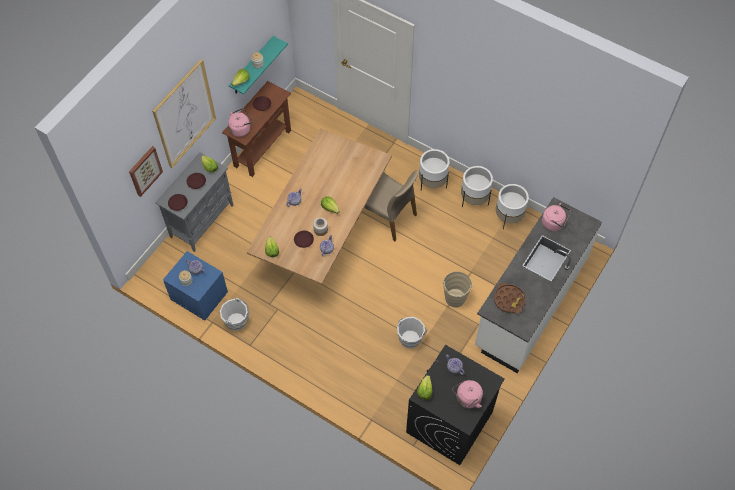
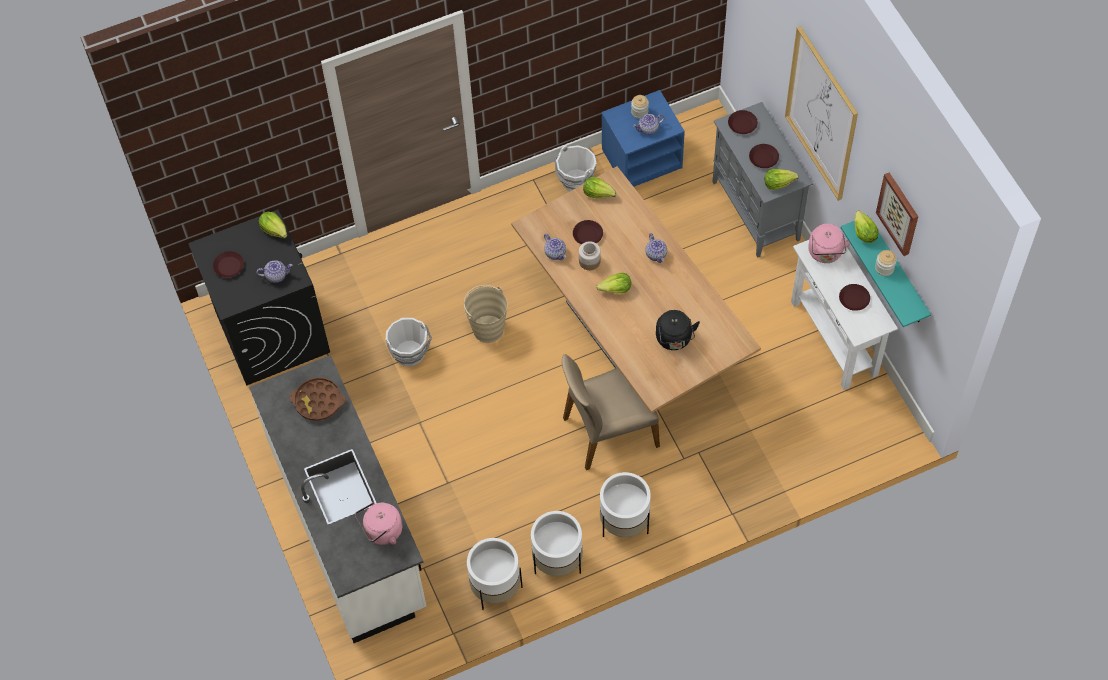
camera: 125 degrees right, 0 degrees up
picture [129,146,163,197] -> picture moved to [876,172,918,256]
brown console table [222,81,291,177] -> white console table [791,240,898,390]
beige bucket [442,271,473,307] -> beige bucket moved to [464,285,508,343]
pink kettle [453,380,483,408] -> brown plate [213,251,244,278]
none -> black kettle [656,310,700,350]

